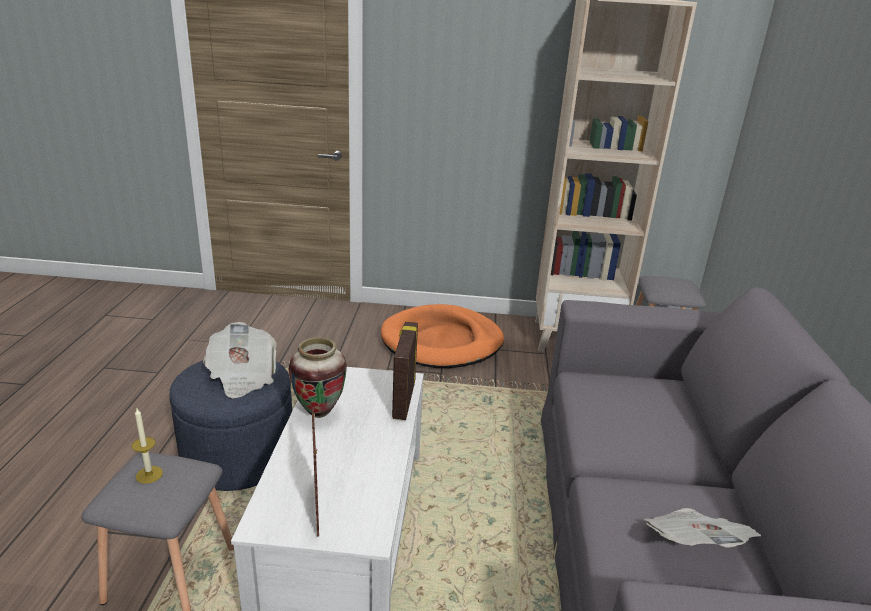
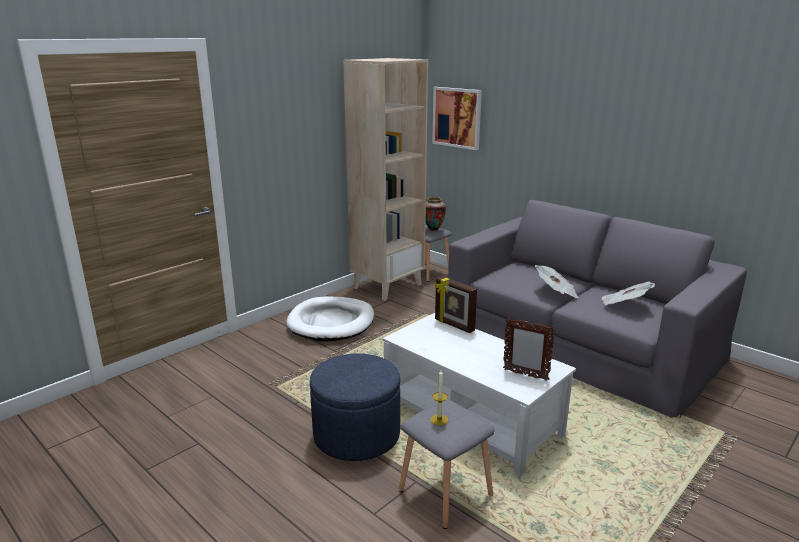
camera: 50 degrees left, 5 degrees down
newspaper [203,322,277,398] -> newspaper moved to [535,265,578,298]
vase [288,337,347,418] -> vase moved to [426,197,446,231]
orange dog bed [381,304,504,368] -> white dog bed [286,297,374,342]
none -> picture [432,87,482,150]

